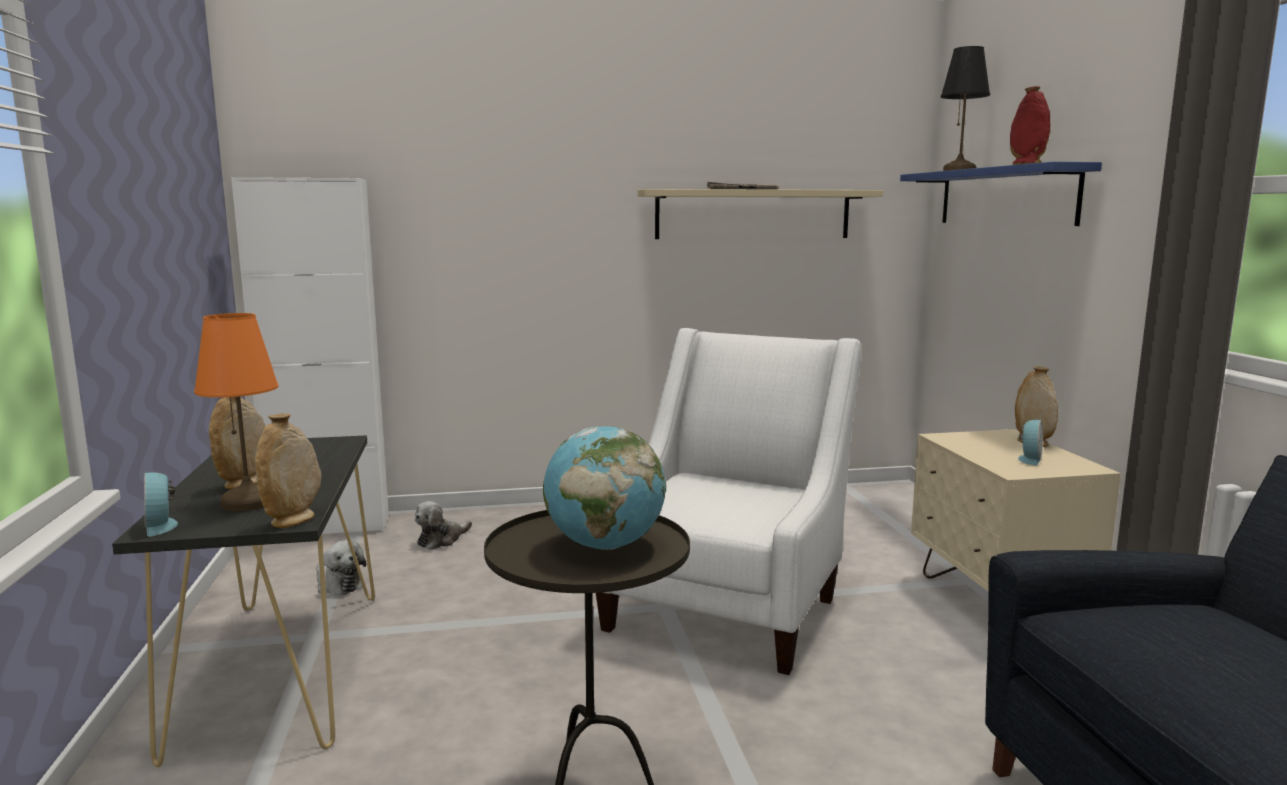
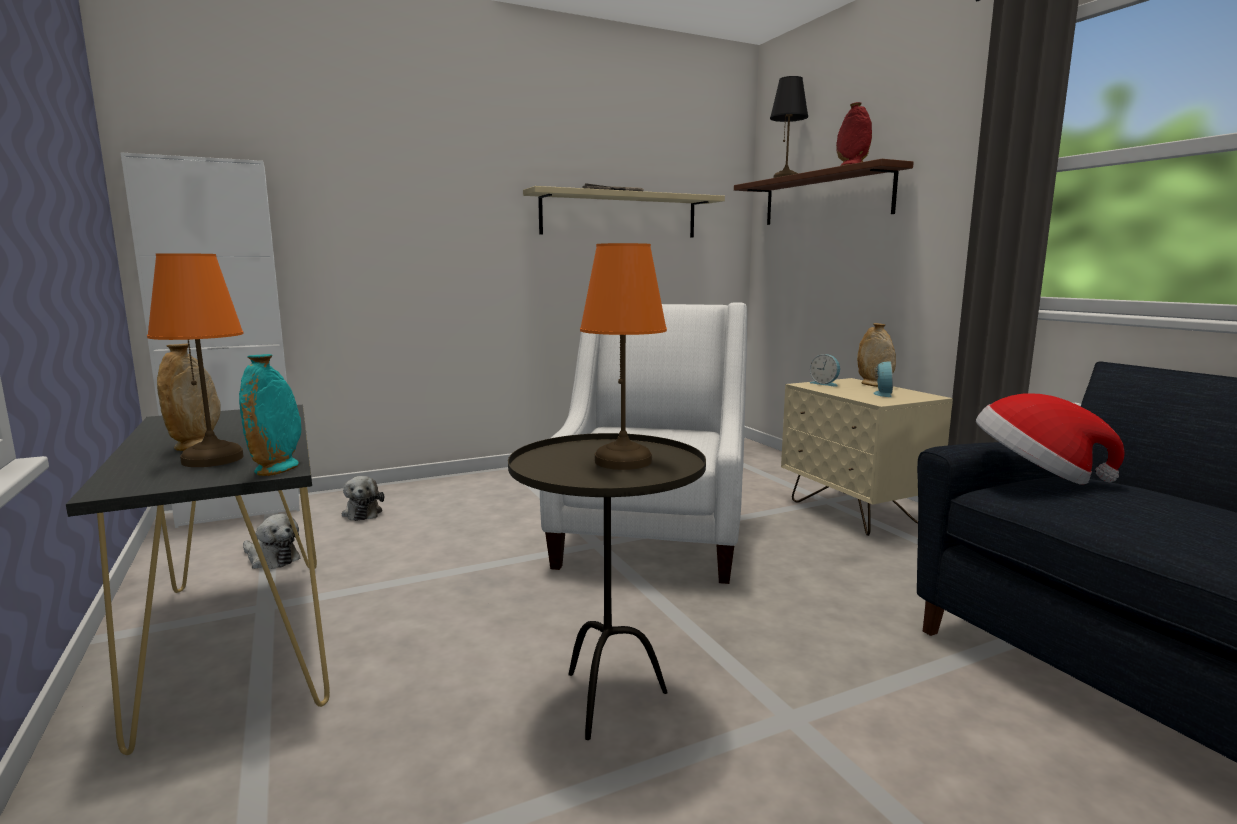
camera: 15 degrees left, 0 degrees up
alarm clock [144,472,178,536] -> alarm clock moved to [810,354,840,387]
beige vase [255,413,321,528] -> turquoise vase [239,354,301,476]
plush toy [415,501,472,550] -> plush toy turned 45 degrees counterclockwise [342,476,384,521]
globe [543,426,666,550] -> orange table lamp [580,243,667,470]
blue shelf [900,162,1102,226] -> brown shelf [734,159,914,225]
none -> hat [976,394,1125,485]

